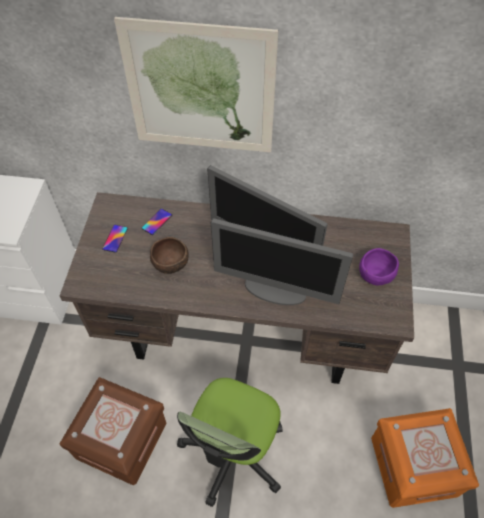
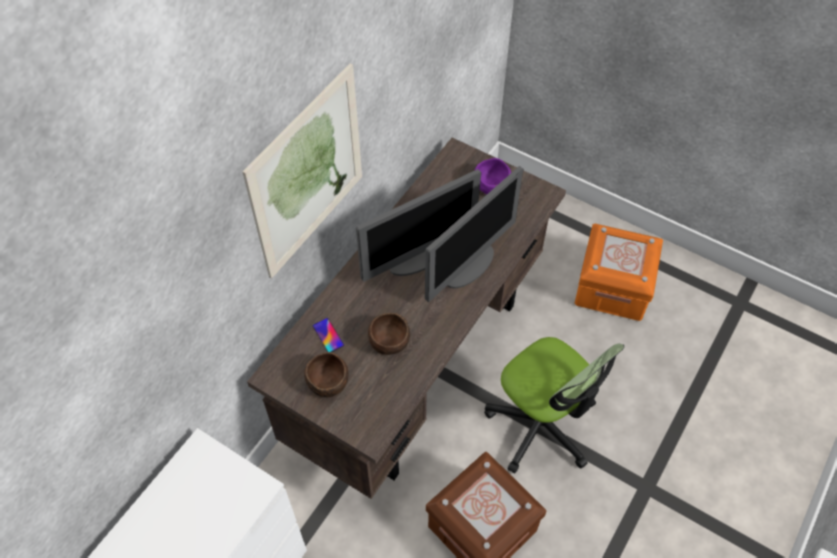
camera: 65 degrees left, 0 degrees up
phone [102,225,128,253] -> brown bowl [304,352,348,397]

